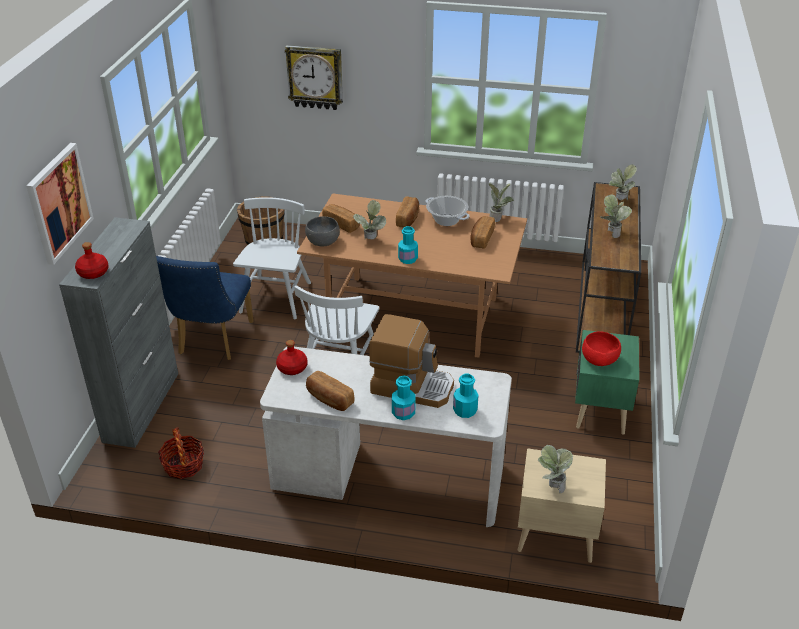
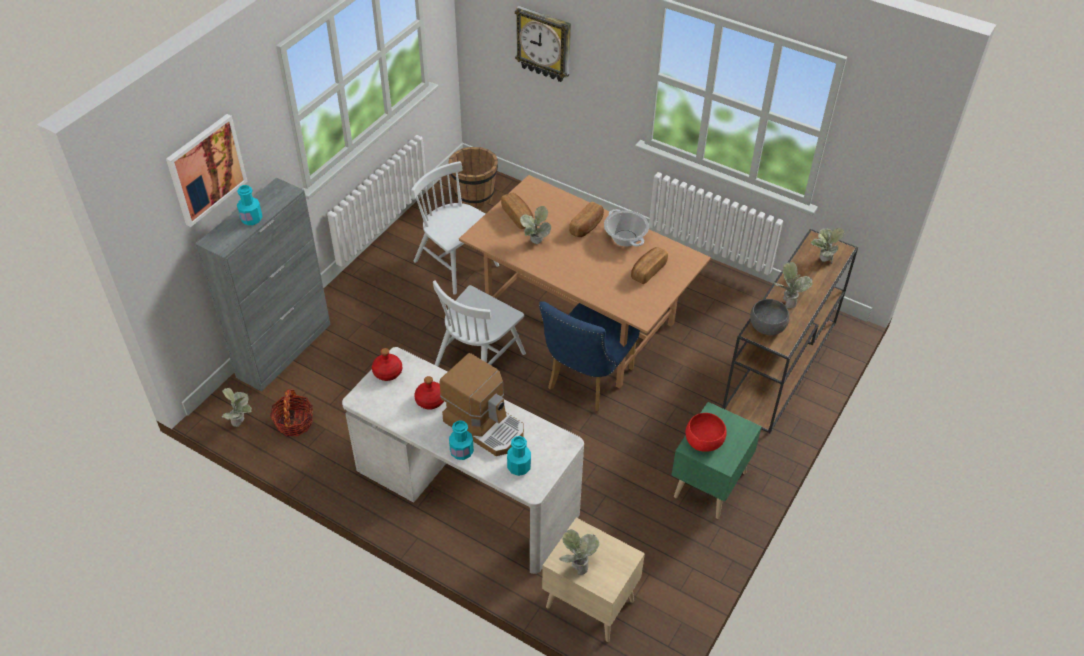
camera: 20 degrees right, 10 degrees up
red bottle [75,242,109,279] -> red bottle moved to [414,376,444,410]
blue chair [156,256,254,360] -> blue chair moved to [539,301,640,411]
white chair [233,197,311,319] -> white chair turned 75 degrees counterclockwise [411,161,499,295]
grey bowl [305,216,340,246] -> grey bowl moved to [750,299,789,335]
bread [306,371,354,411] -> none
turquoise bottle [398,226,418,264] -> turquoise bottle moved to [237,185,262,225]
potted plant [489,183,514,222] -> potted plant moved to [222,388,252,427]

